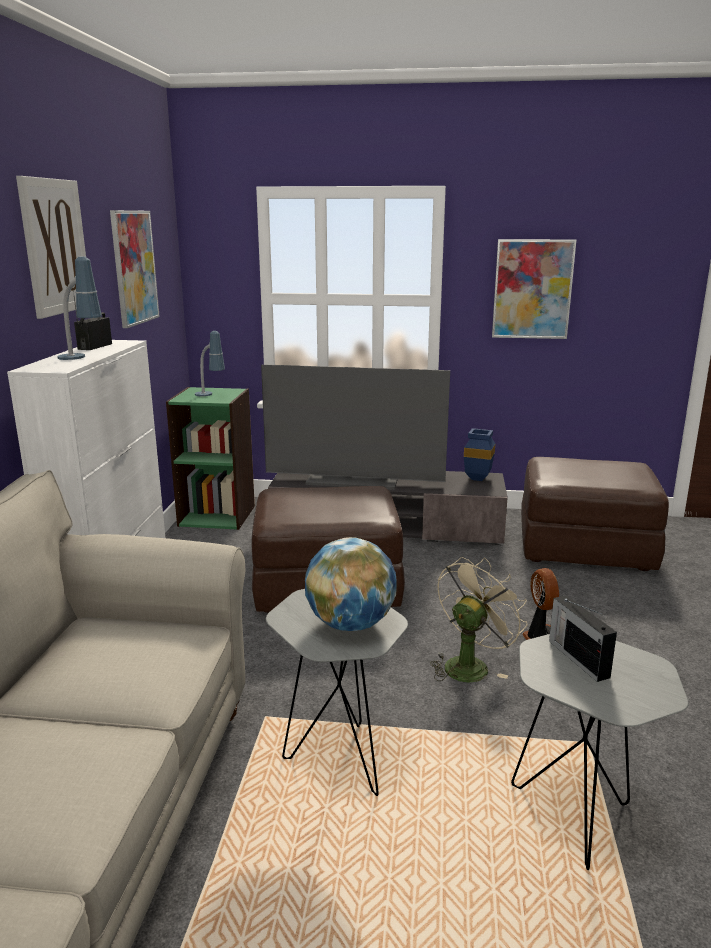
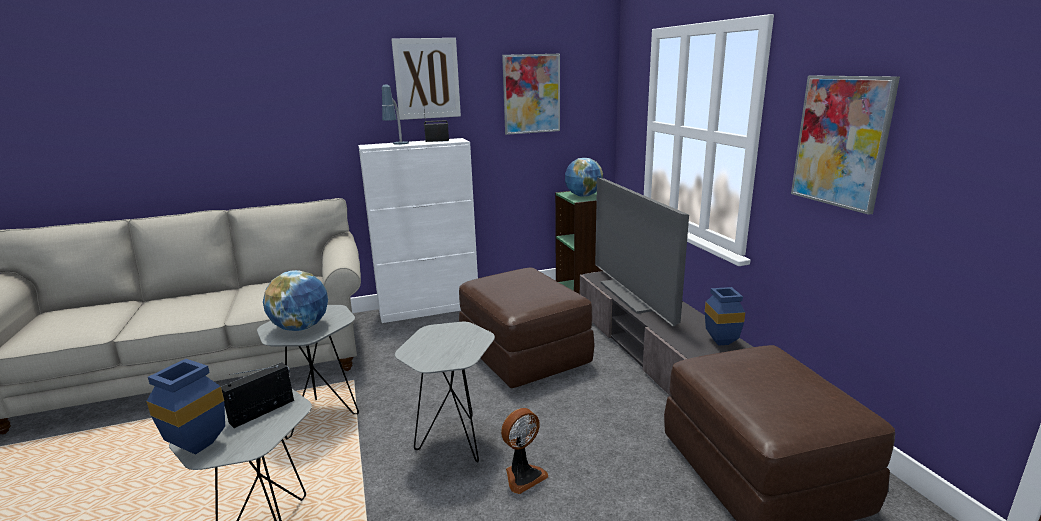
camera: 65 degrees right, 0 degrees up
table lamp [195,331,225,396] -> globe [565,158,603,197]
beige fan [430,557,527,682] -> grey side table [395,322,495,462]
none -> blue vase [146,359,225,455]

